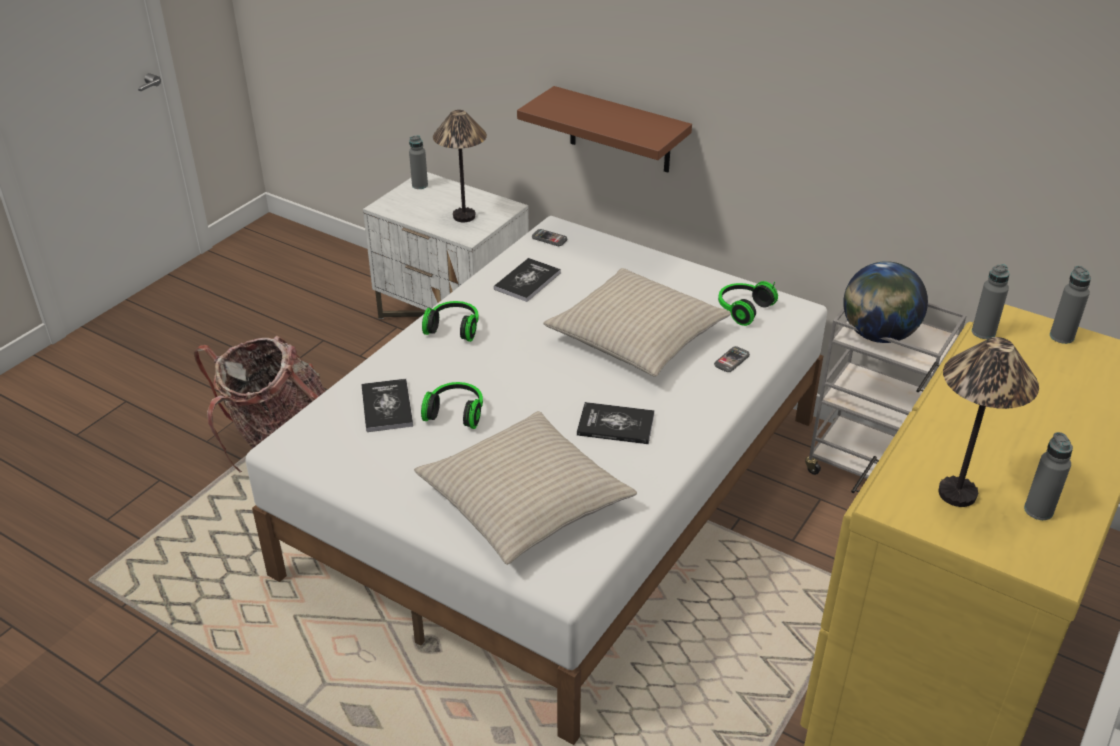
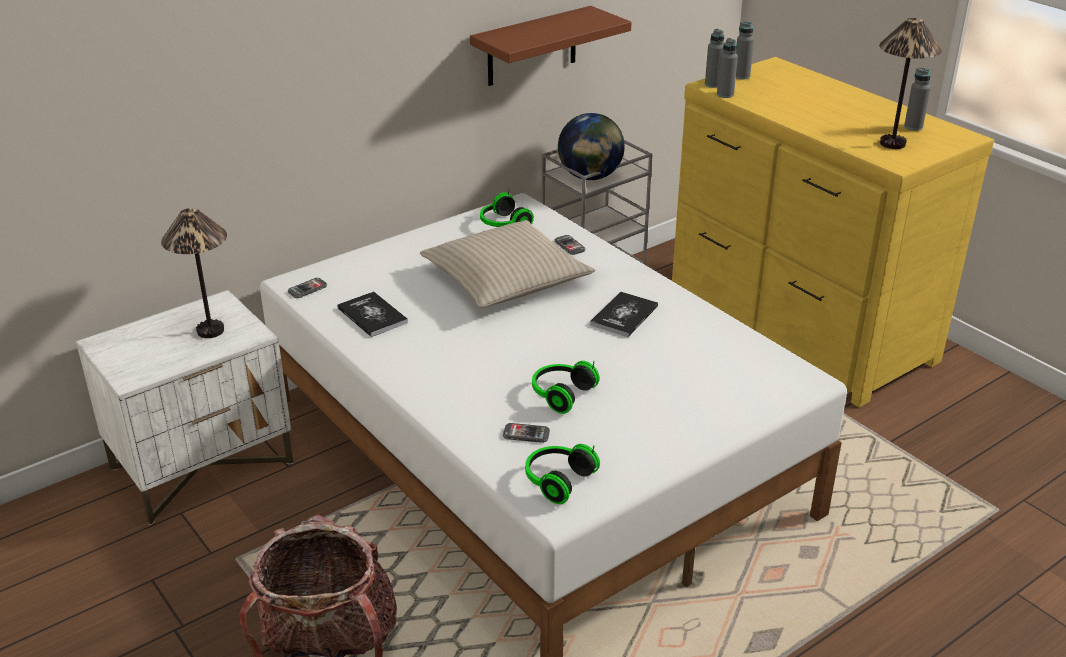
camera: 70 degrees left, 5 degrees down
book [362,379,413,432] -> phone [503,423,550,443]
grey bottle [409,135,428,189] -> grey bottle moved to [705,29,724,88]
beige pillow [414,411,637,565] -> none
headphones [422,301,479,342] -> headphones moved to [525,444,600,504]
brown shelf [517,86,692,173] -> brown shelf moved to [470,6,632,86]

